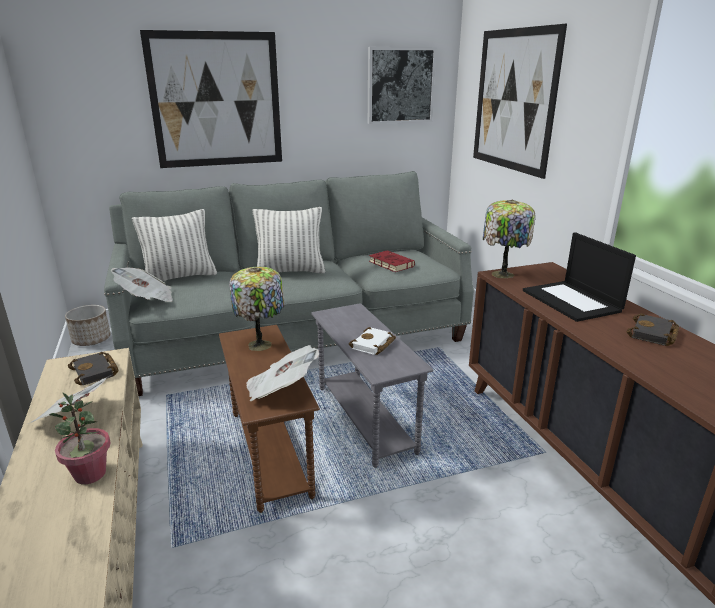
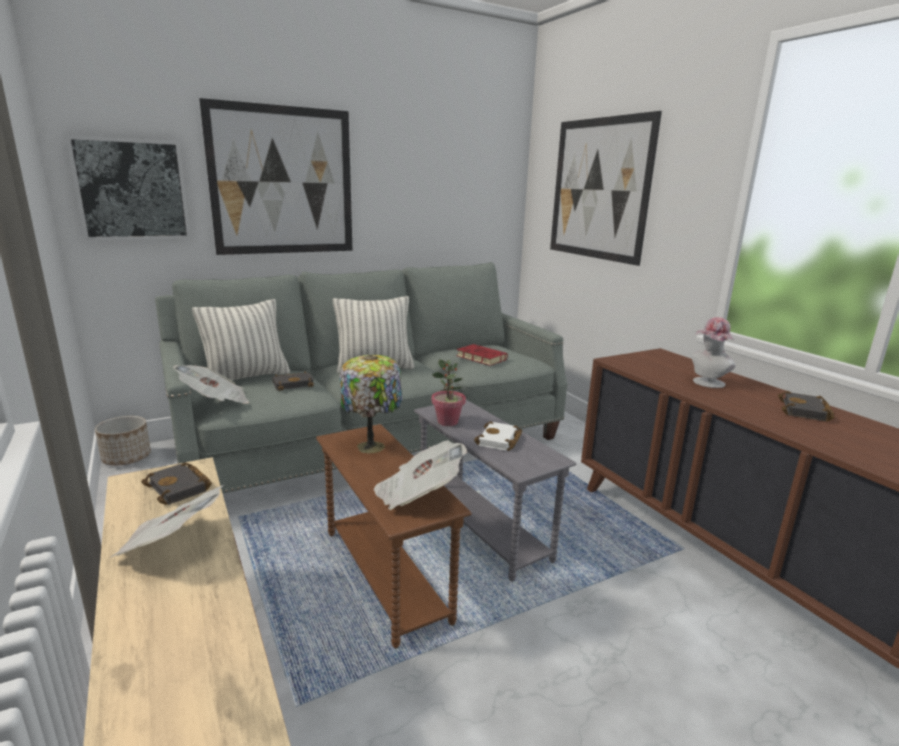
camera: 10 degrees left, 5 degrees down
potted plant [49,392,111,484] -> potted plant moved to [431,359,466,426]
picture [368,47,436,124] -> picture moved to [65,135,191,240]
table lamp [483,199,535,278] -> none
laptop [523,232,636,322] -> hat [692,317,736,388]
none -> black book [272,371,314,391]

